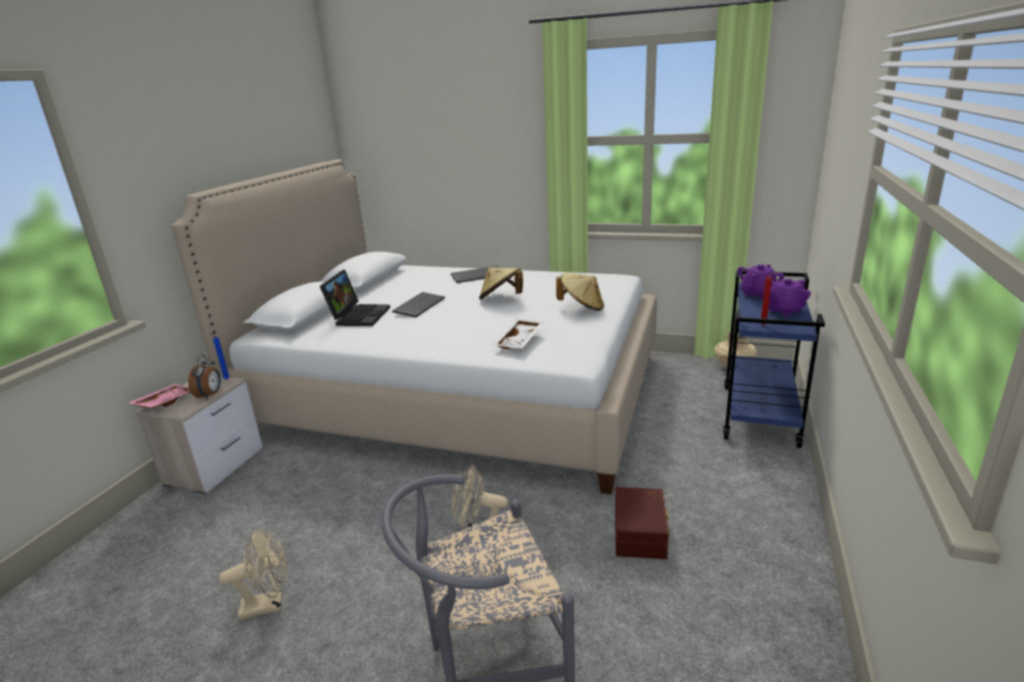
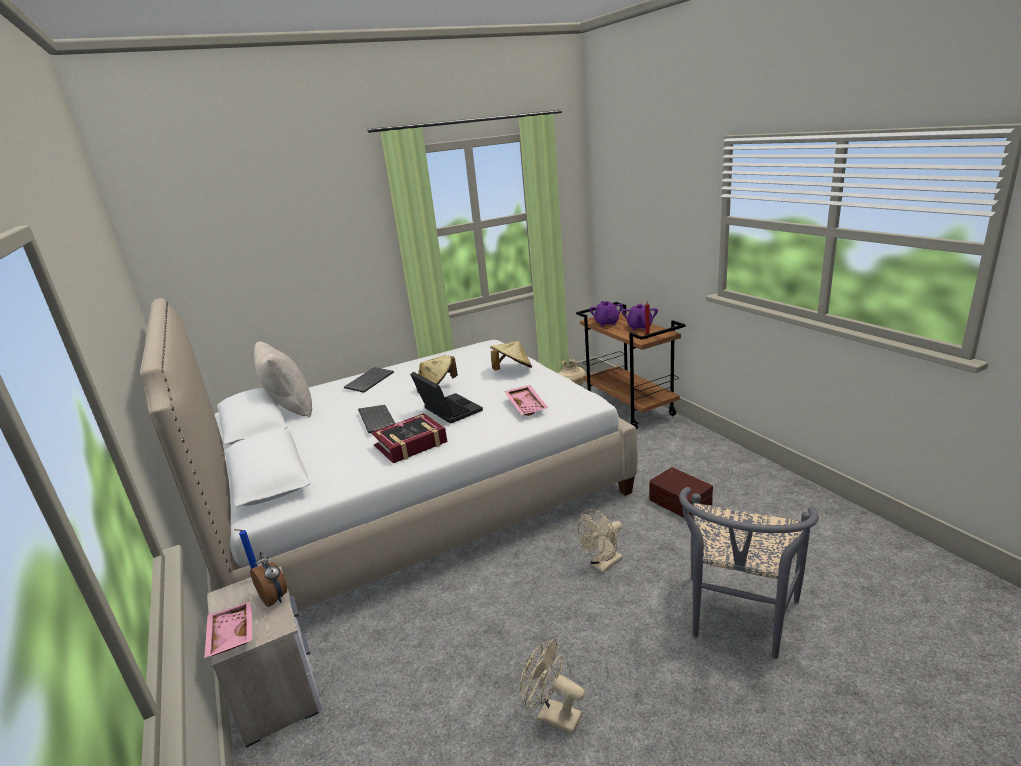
camera: 45 degrees left, 0 degrees up
beige fan [219,529,287,620] -> beige fan turned 90 degrees counterclockwise [520,639,585,734]
laptop [320,270,390,326] -> laptop moved to [410,372,483,424]
white tray [493,319,544,349] -> pink tray [504,385,548,416]
blue cart [723,270,825,448] -> brown cart [576,302,686,429]
none -> beige pillow [254,342,312,417]
none -> book [371,413,447,463]

